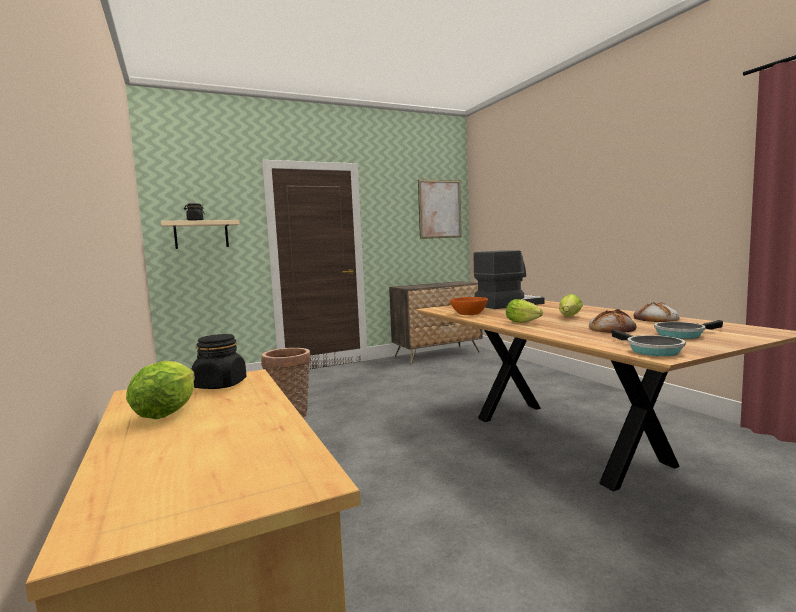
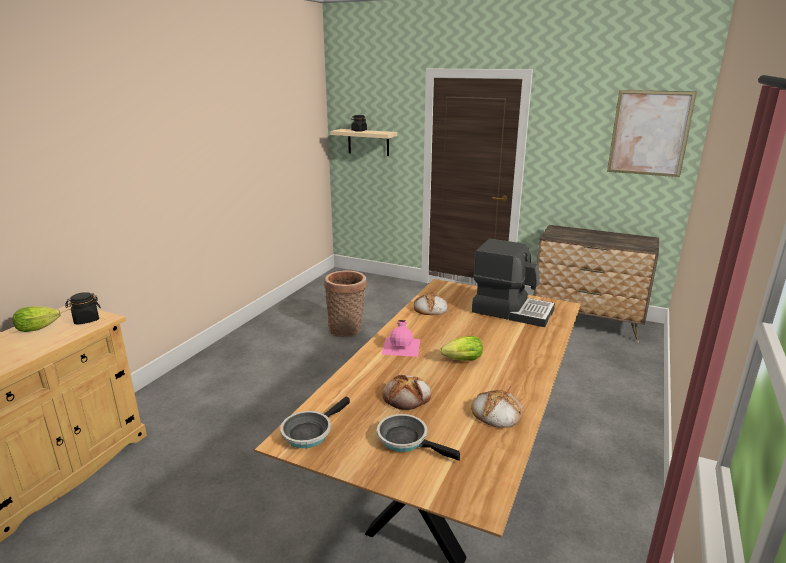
camera: 50 degrees right, 15 degrees up
orange bowl [450,297,488,315] -> bread [414,292,448,315]
lettuce [506,299,543,323] -> pink bottle [381,320,420,357]

